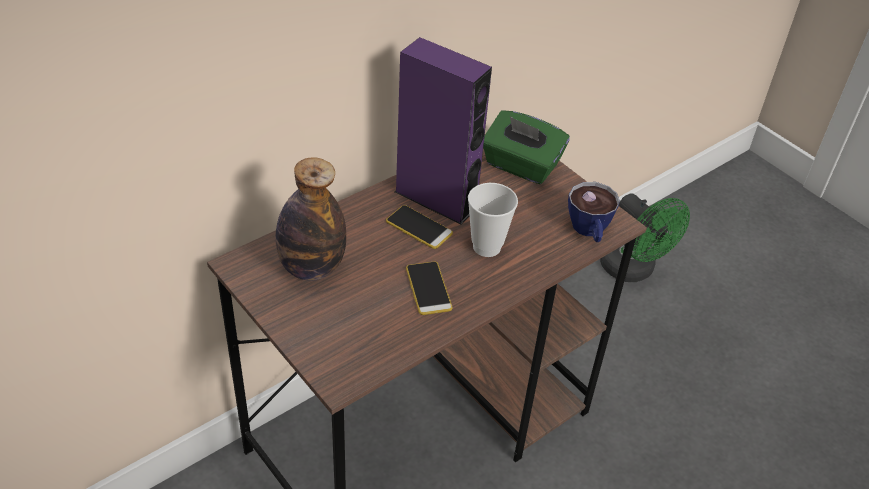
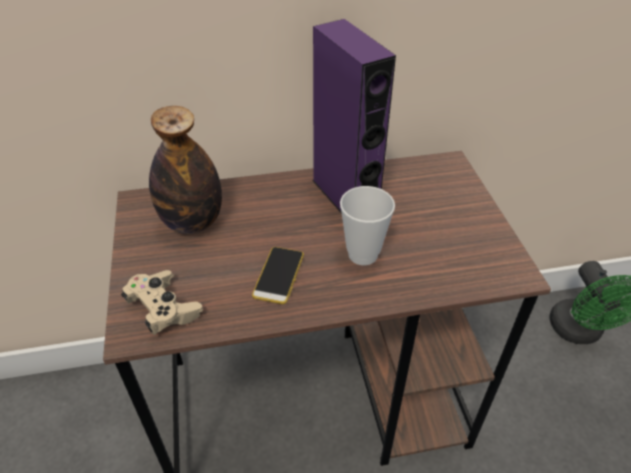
camera: 30 degrees right, 0 degrees up
phone [386,205,453,249] -> none
green tissue box [483,110,570,184] -> none
cup [568,182,620,242] -> none
none -> beige game controller [121,270,203,335]

